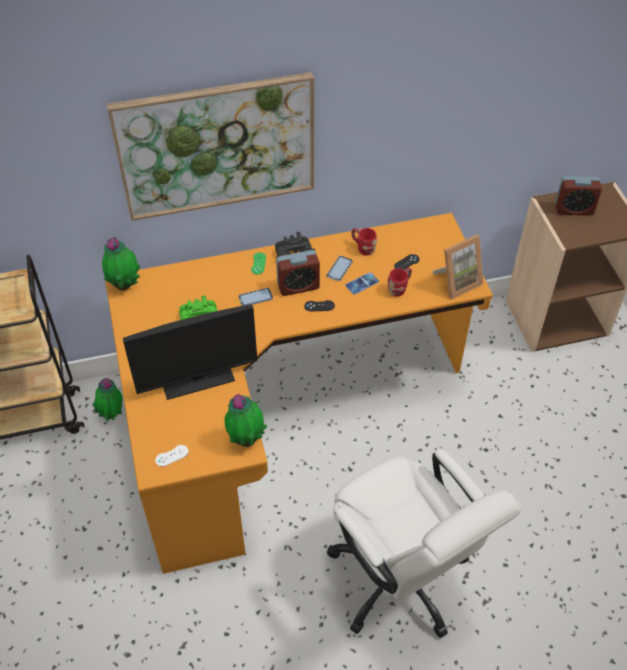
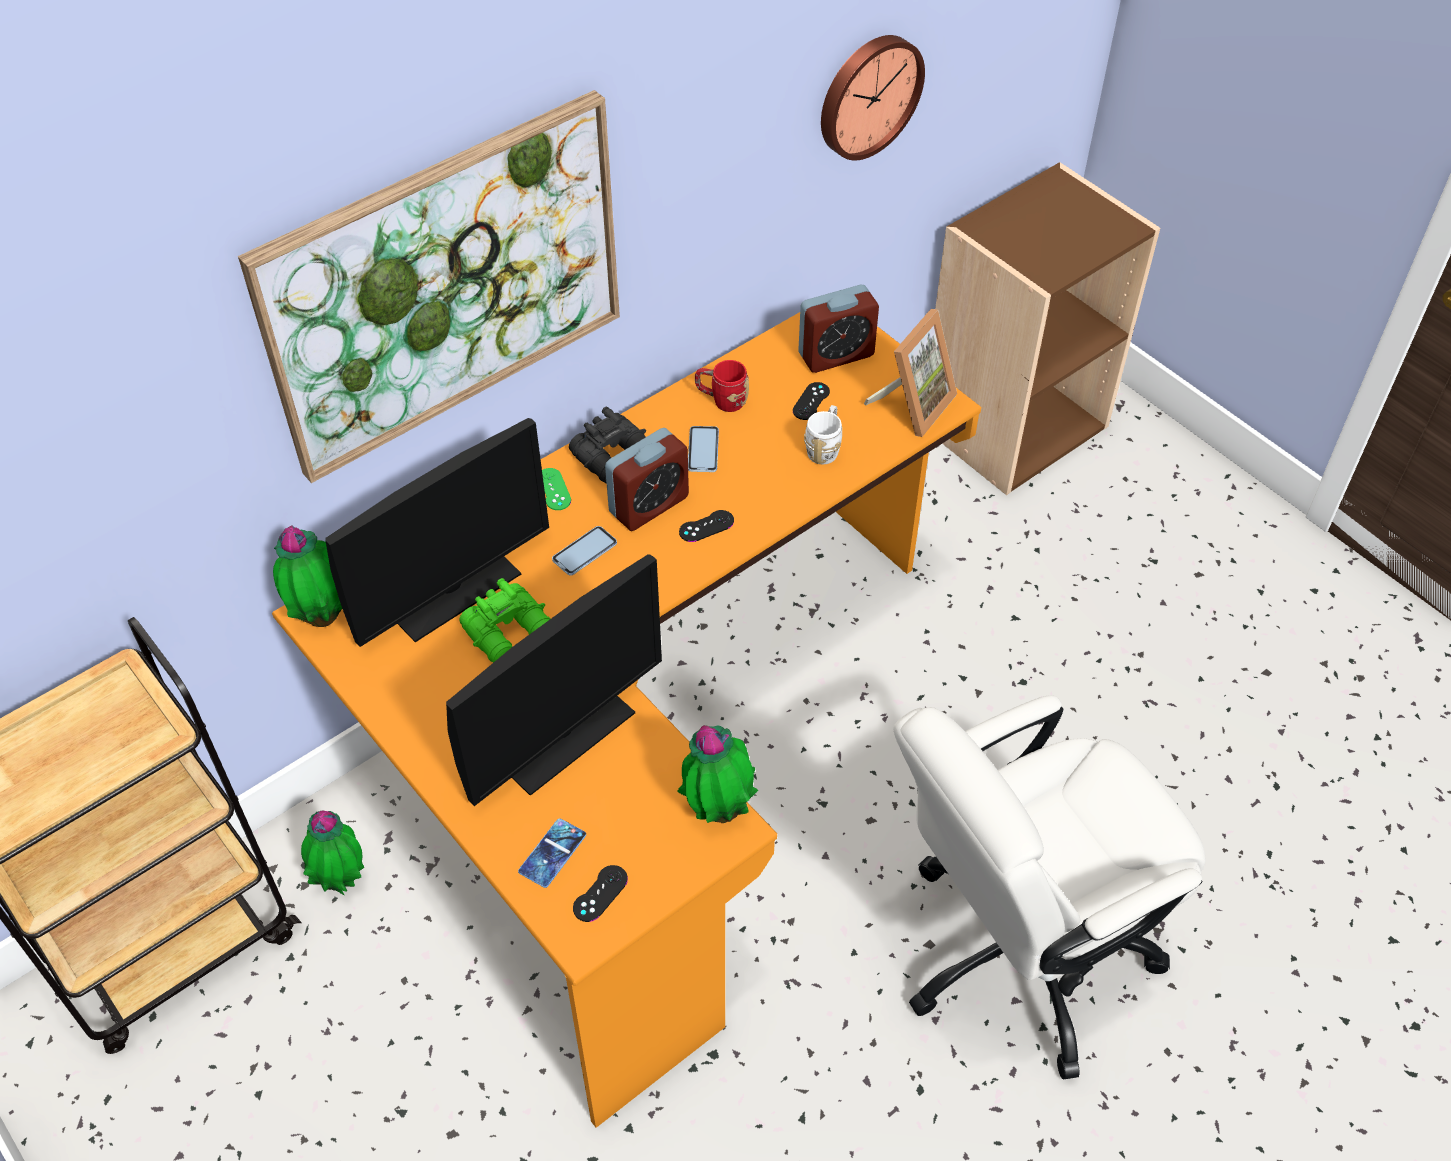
camera: 25 degrees left, 0 degrees up
white game controller [155,445,188,467] -> black game controller [573,865,628,922]
white office chair [327,449,521,638] -> white office chair turned 120 degrees clockwise [893,695,1205,1079]
phone [345,272,379,295] -> phone moved to [518,818,586,888]
red mug [388,268,412,296] -> white mug [804,405,842,465]
alarm clock [555,176,602,216] -> alarm clock moved to [798,285,879,373]
none -> monitor [325,418,549,647]
none -> wall clock [821,35,925,160]

